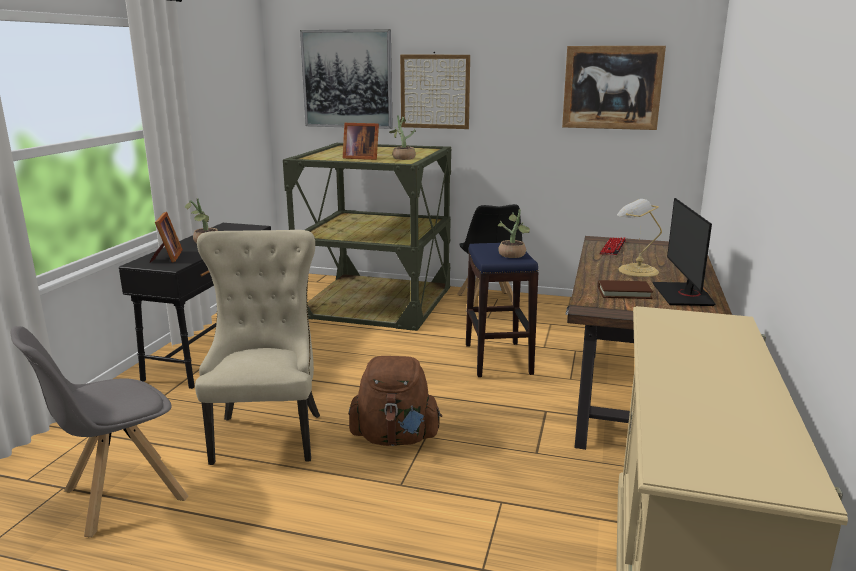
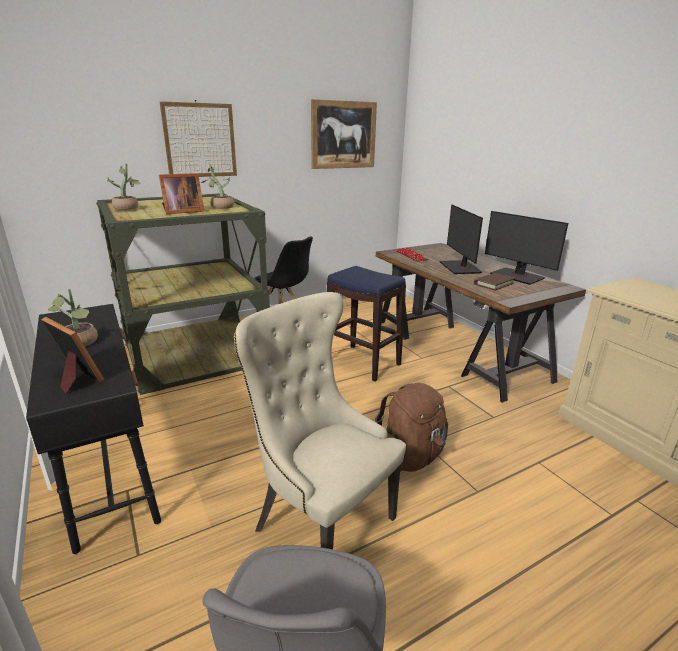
camera: 45 degrees left, 5 degrees up
picture [300,29,393,129] -> none
potted plant [498,209,530,258] -> potted plant moved to [107,163,140,210]
table lamp [617,199,662,277] -> monitor [439,204,483,274]

